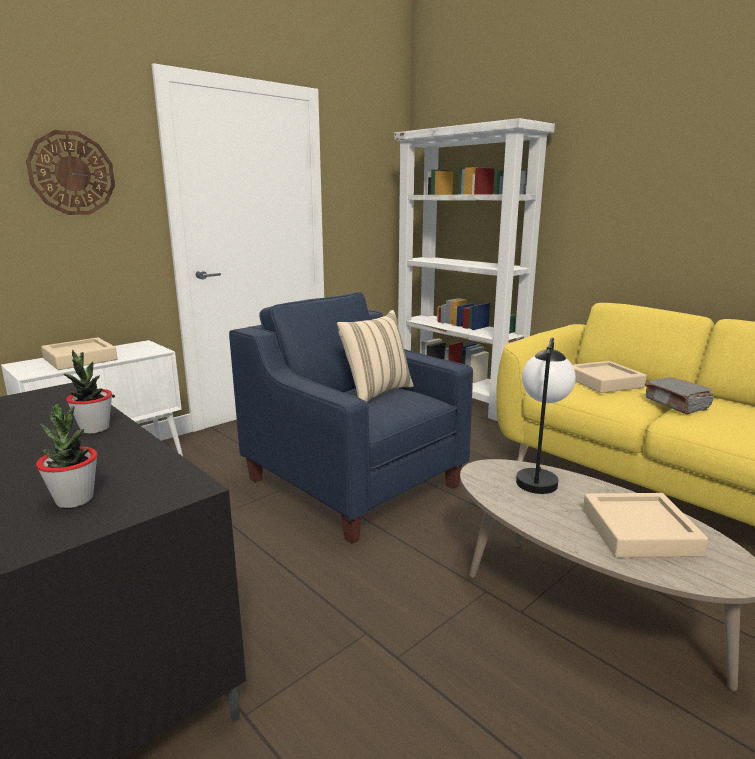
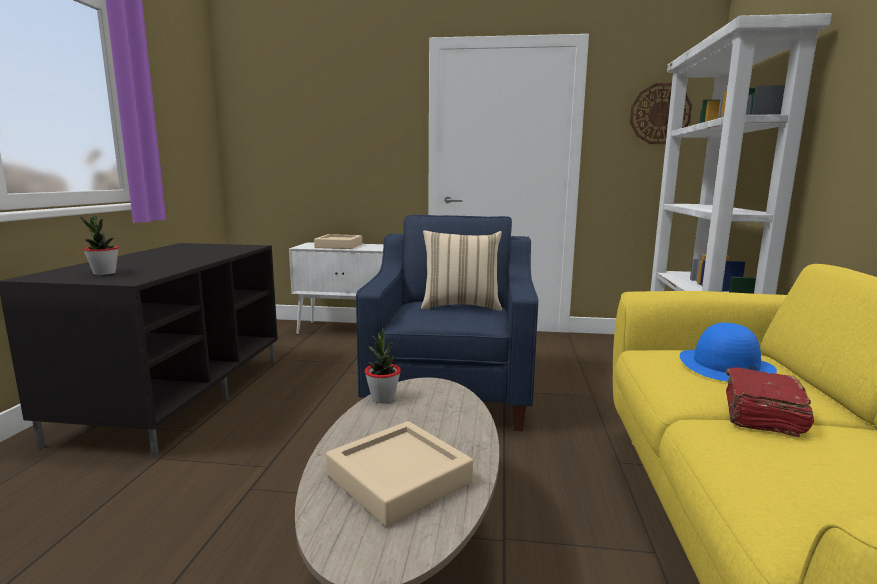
camera: 50 degrees right, 5 degrees down
wall clock [26,130,115,215] -> wall clock moved to [630,83,692,144]
potted plant [63,350,112,434] -> potted plant moved to [365,328,401,403]
table lamp [516,338,576,494] -> none
beige tray [572,361,647,393] -> blue hat [680,323,777,382]
grey book [645,377,714,414] -> red book [726,367,814,437]

